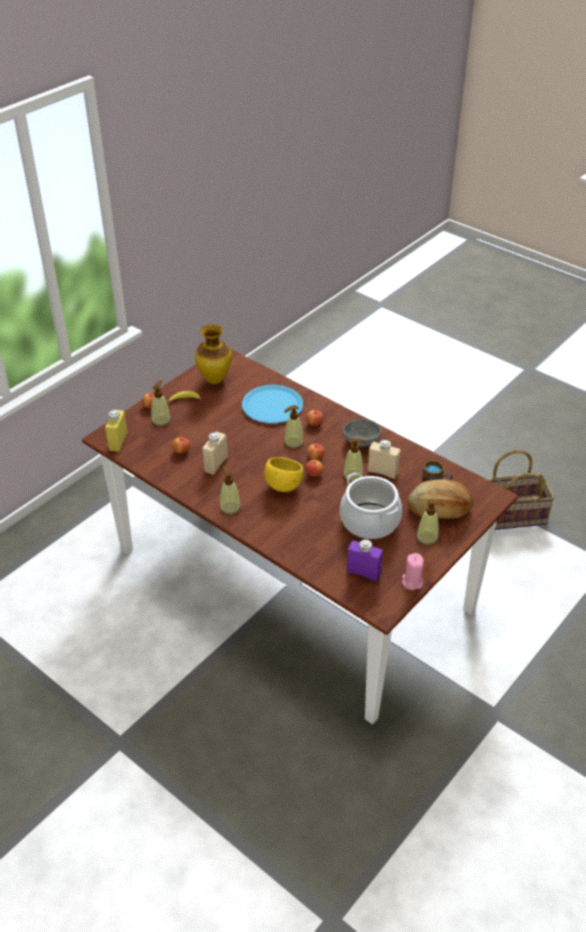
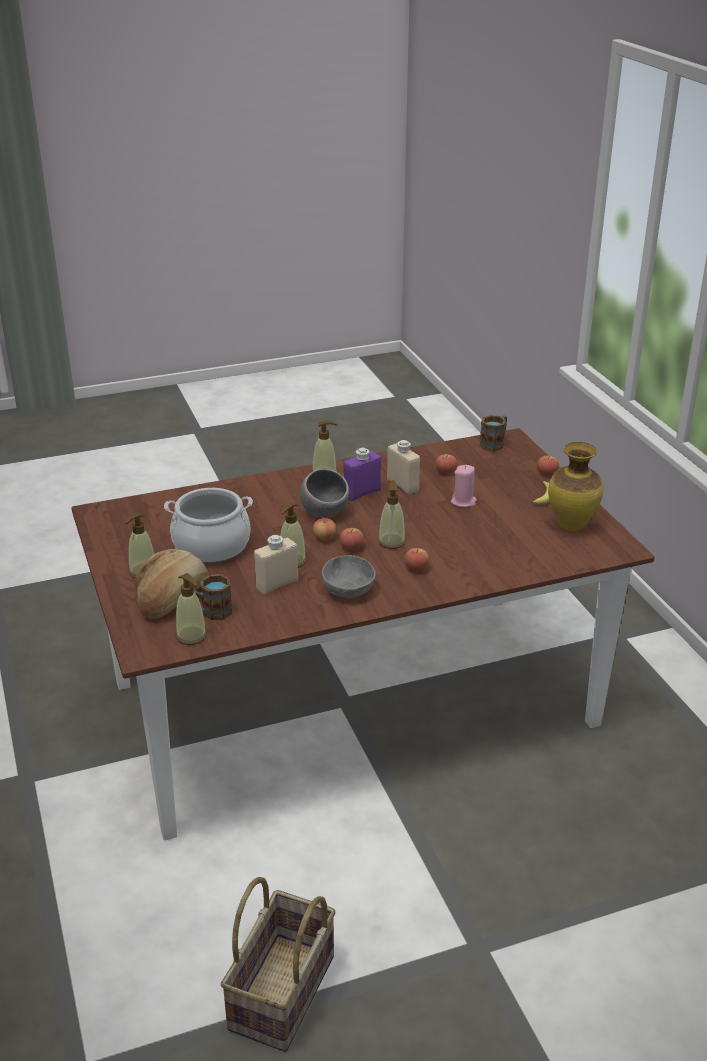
camera: 120 degrees right, 10 degrees down
yellow bottle [105,410,128,452] -> mug [480,415,507,451]
soap dispenser [151,380,171,427] -> soap dispenser moved to [176,573,207,645]
blue plate [242,385,303,423] -> none
yellow bowl [264,457,303,492] -> grey bowl [300,469,349,518]
purple bottle [347,539,383,582] -> purple bottle moved to [344,448,381,501]
pink candle [402,553,424,590] -> pink candle moved to [451,465,477,507]

